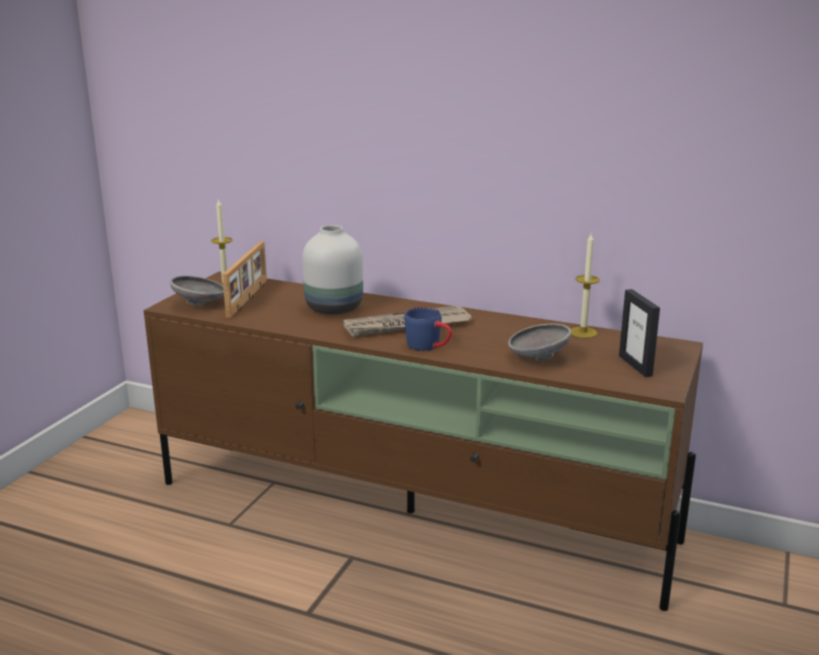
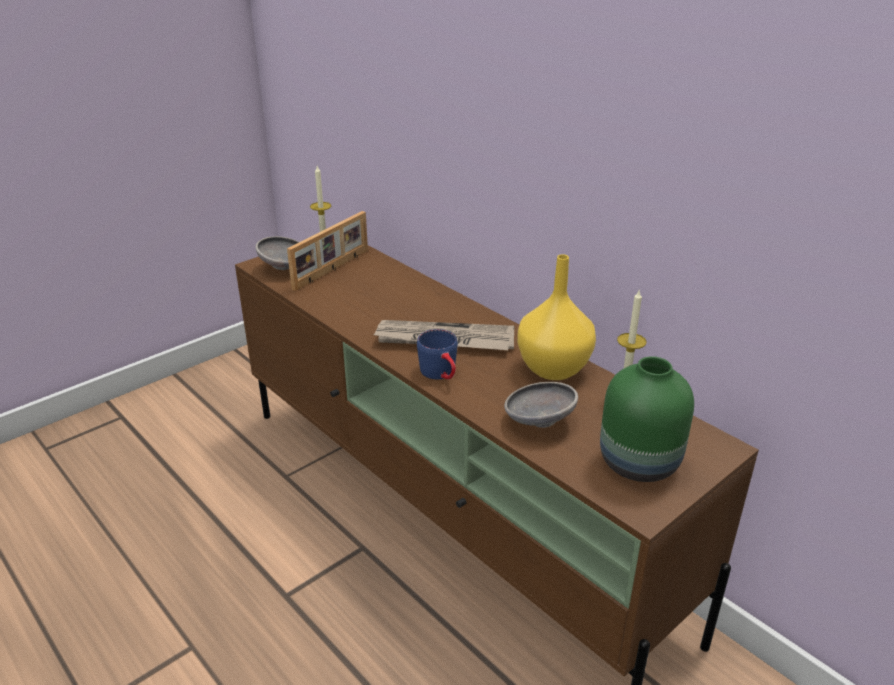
camera: 25 degrees right, 10 degrees up
white vase [302,225,363,314] -> none
picture frame [619,289,660,377] -> green vase [600,356,694,482]
none -> yellow vase [517,254,596,380]

